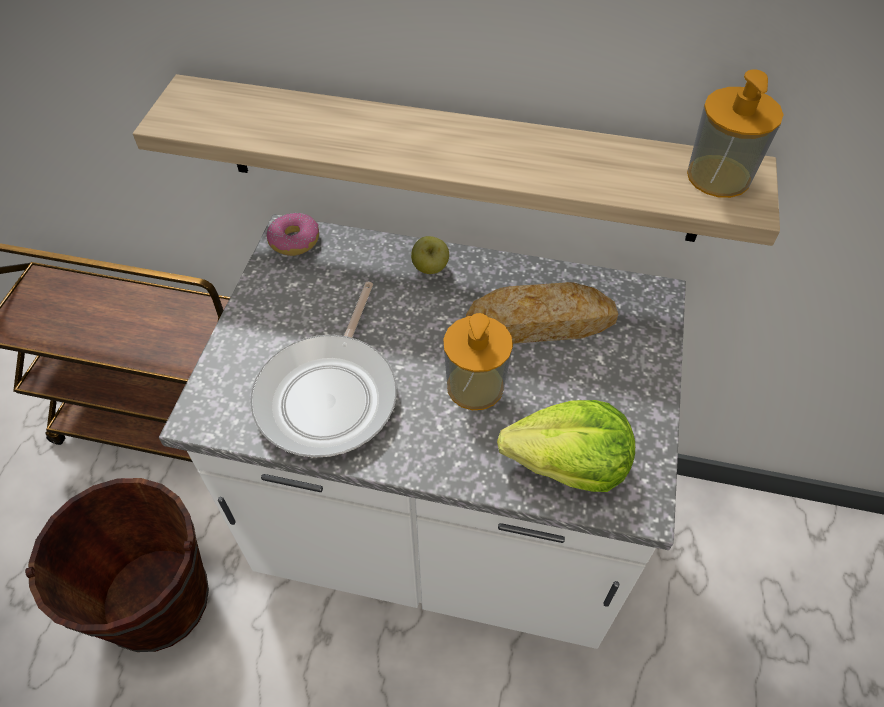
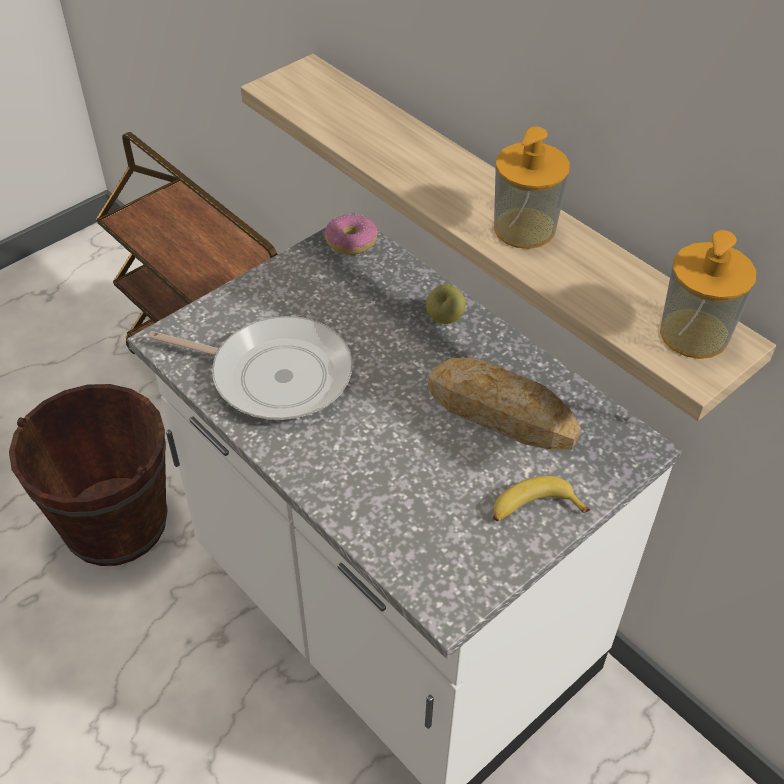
camera: 35 degrees right, 5 degrees down
frying pan [250,282,397,458] -> frying pan turned 120 degrees counterclockwise [148,316,353,420]
soap dispenser [443,313,513,410] -> soap dispenser moved to [494,127,570,249]
lettuce [497,400,635,492] -> none
none -> banana [493,476,590,521]

